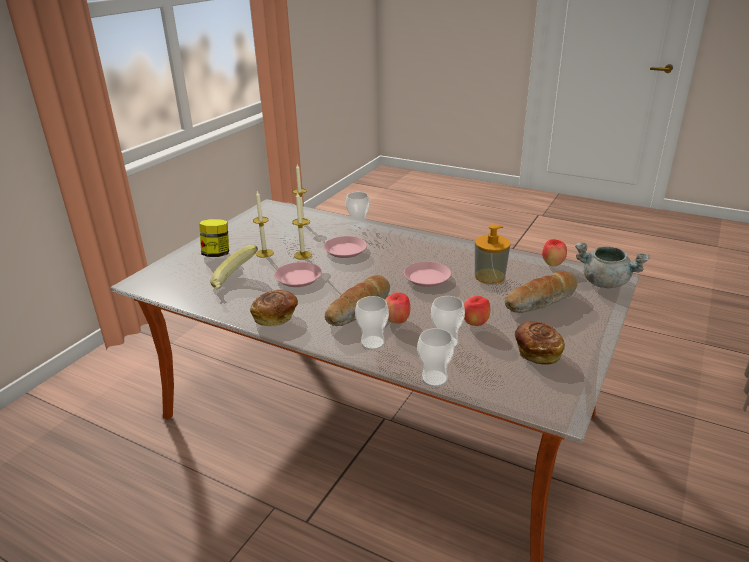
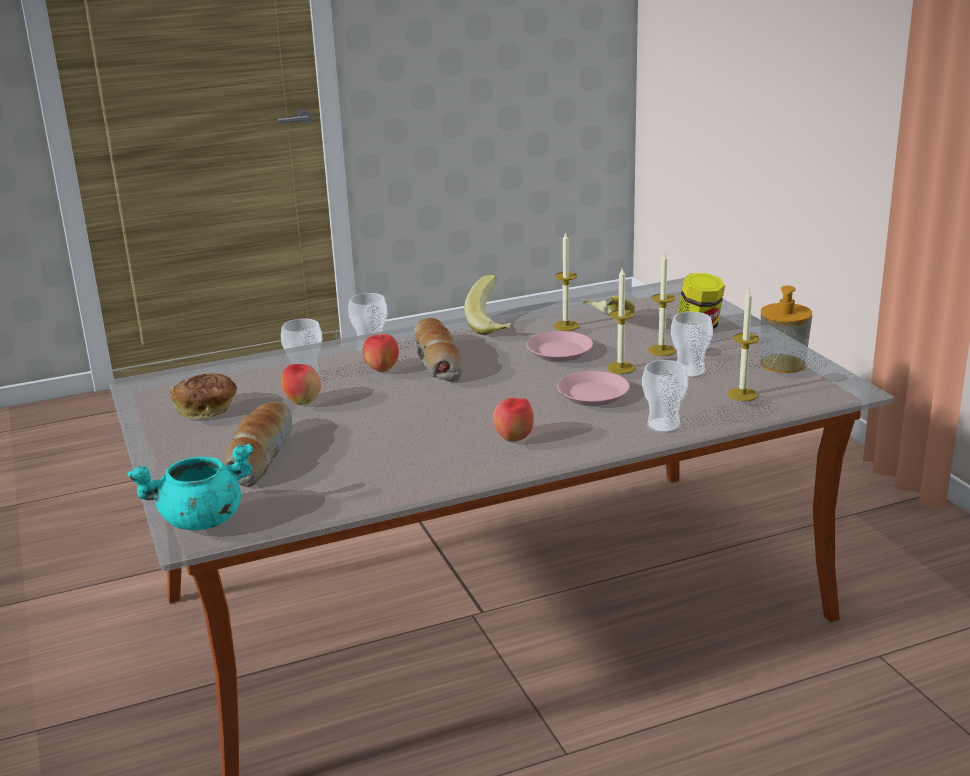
camera: 130 degrees right, 5 degrees down
bread [250,290,298,327] -> banana [464,275,511,335]
pink plate [404,261,451,287] -> none
cup [417,328,454,387] -> none
soap dispenser [475,224,510,284] -> soap dispenser moved to [760,286,812,373]
apple [542,239,567,267] -> apple moved to [493,398,534,442]
grey cooking pot [575,242,650,288] -> turquoise cooking pot [128,443,254,530]
none -> candle [553,232,579,331]

